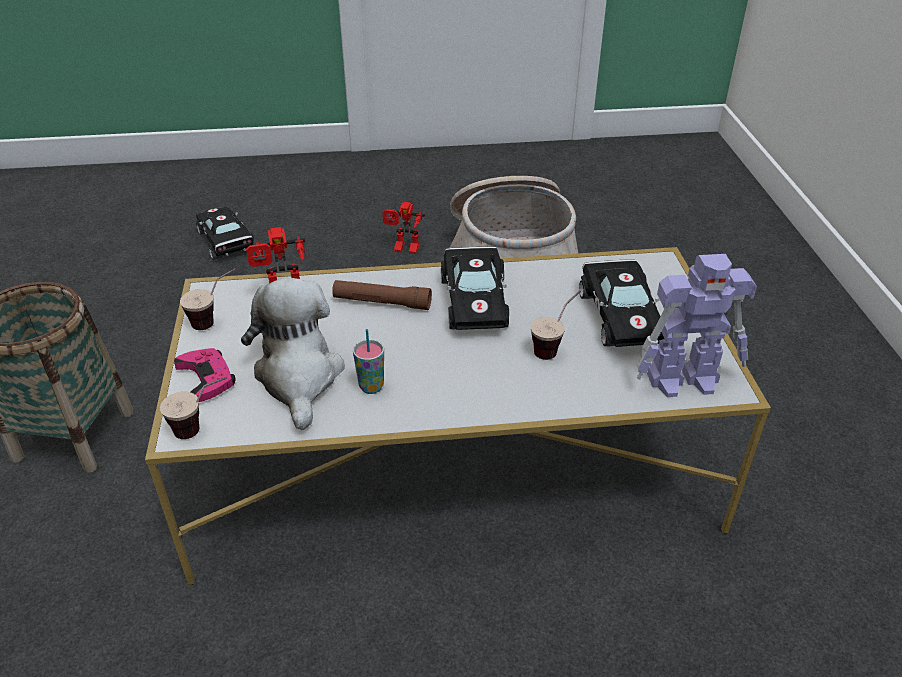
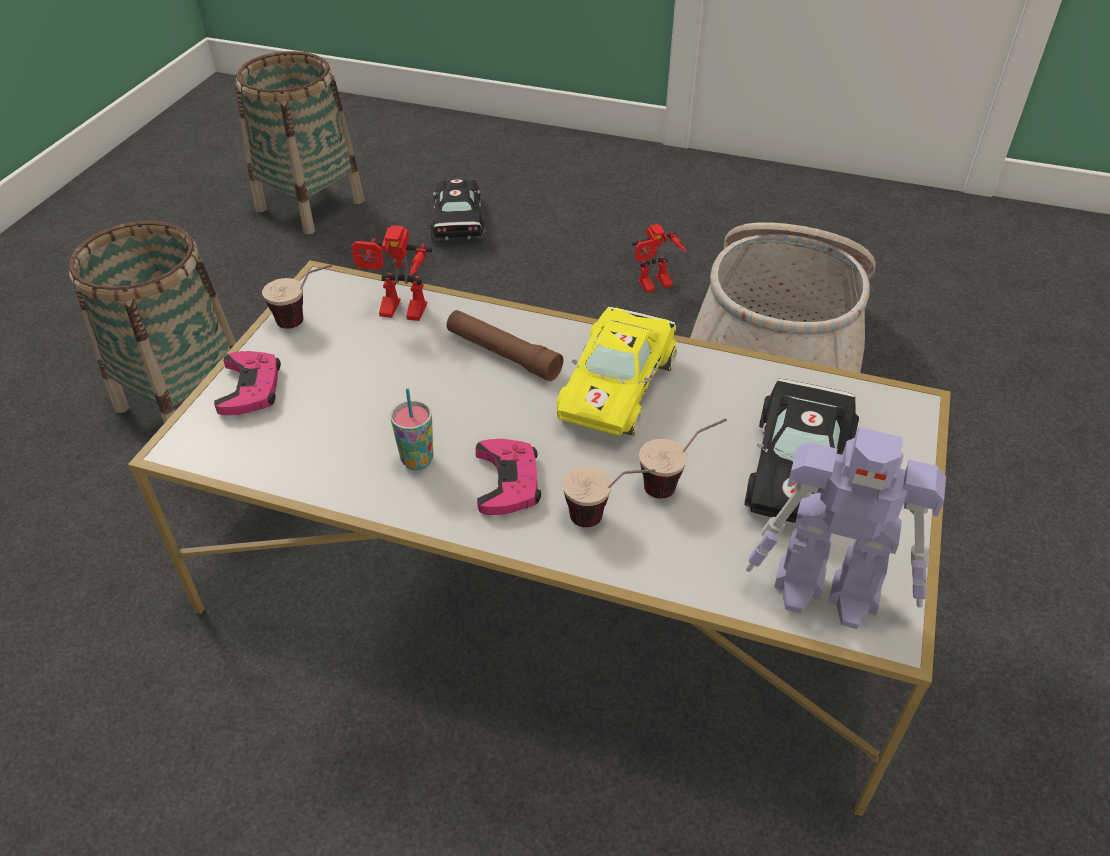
camera: 25 degrees right, 5 degrees up
cup [160,377,227,439] -> cup moved to [562,466,655,527]
plush toy [241,278,345,430] -> none
toy robot [382,202,425,254] -> toy robot turned 60 degrees counterclockwise [632,224,686,293]
black toy car [441,247,509,330] -> yellow toy car [557,307,677,436]
none -> basket [235,51,365,234]
none -> pink game controller [476,439,541,515]

